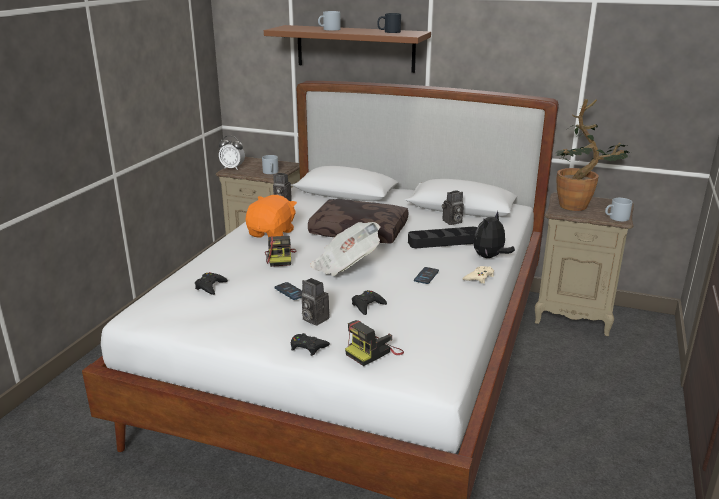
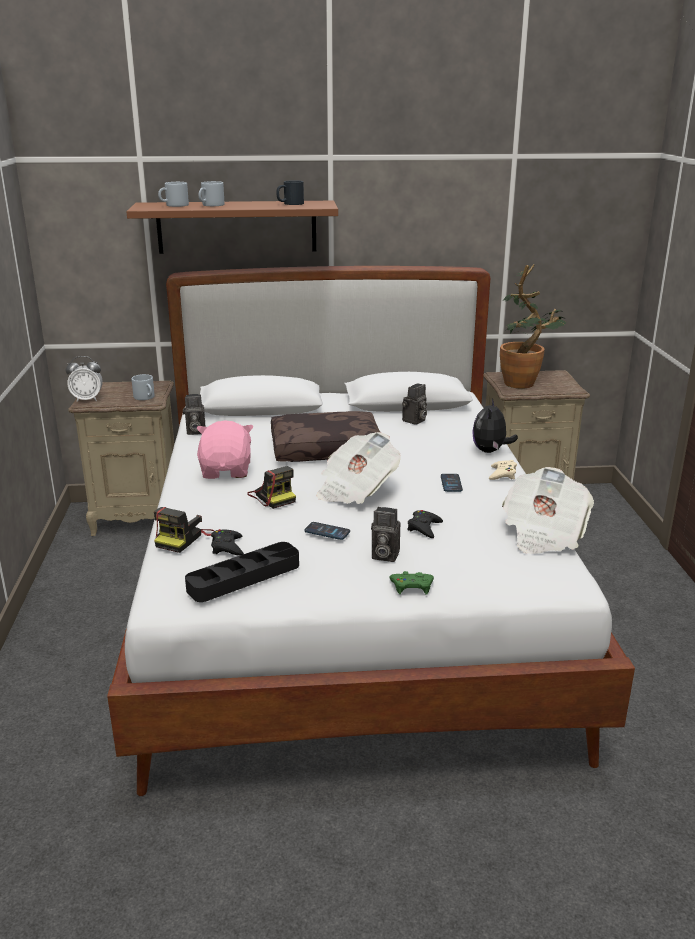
camera: 25 degrees left, 0 degrees up
orange plush toy [245,195,297,238] -> pink plush toy [197,421,253,479]
black game controller [291,333,330,356] -> green game controller [389,571,434,594]
camera [345,320,404,366] -> camera moved to [154,507,214,553]
black tray [408,227,477,248] -> black tray moved to [185,542,299,602]
grey mug [605,198,632,221] -> grey mug moved to [158,182,189,207]
none -> newspaper [502,467,594,554]

